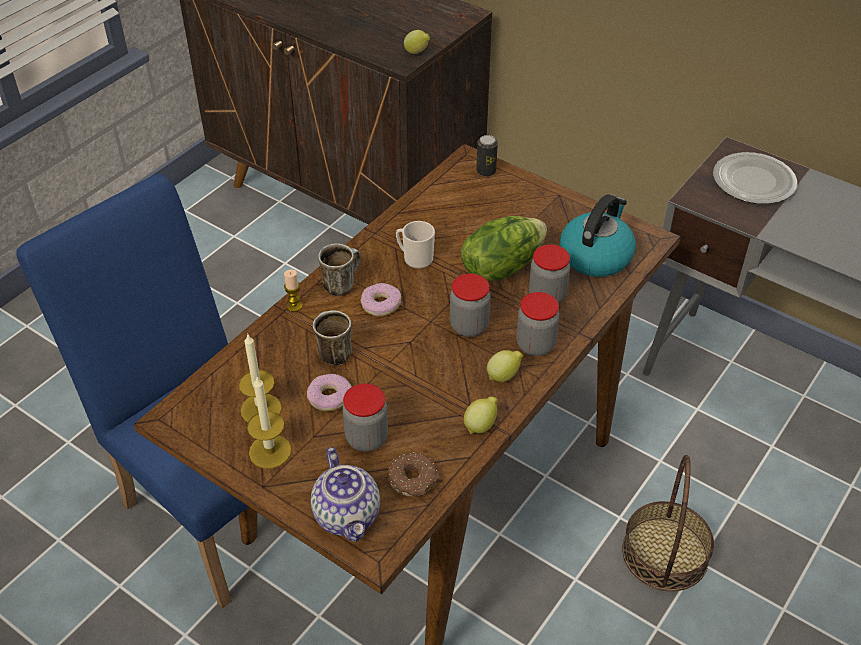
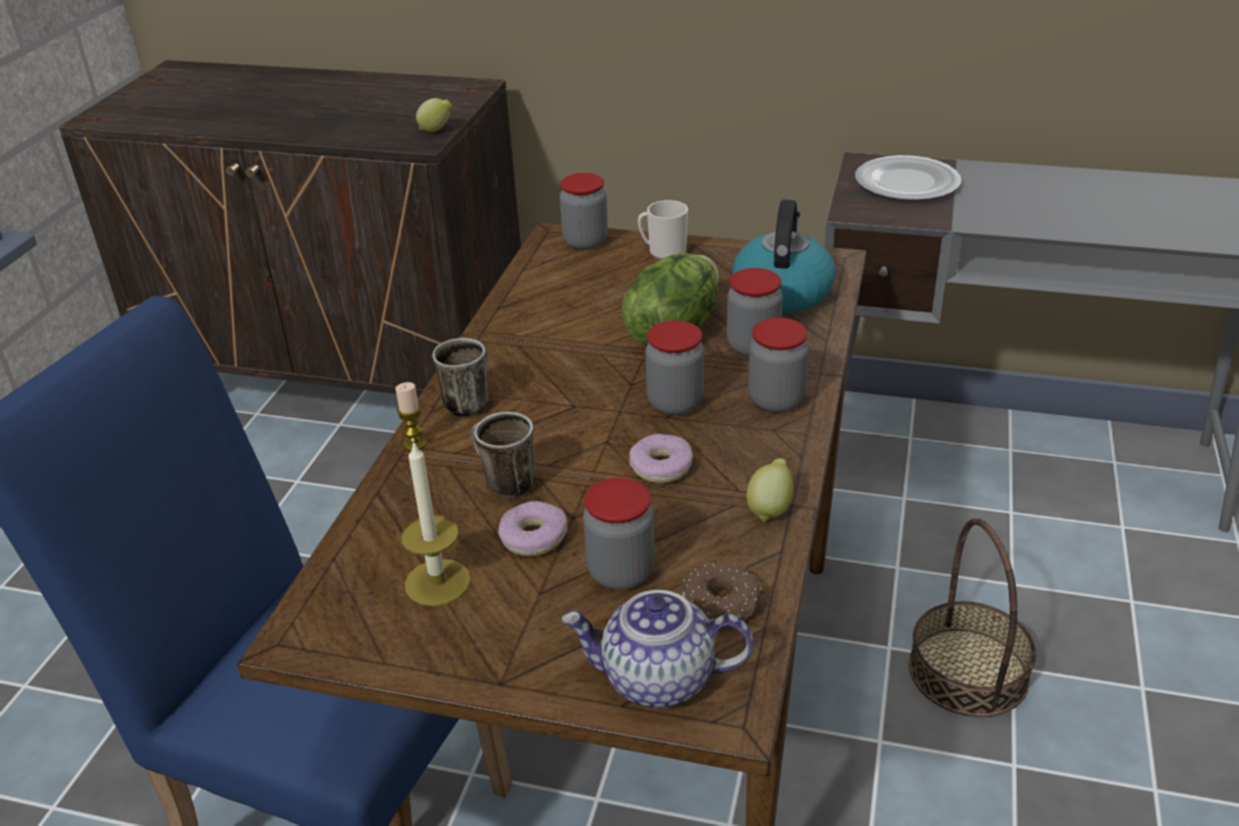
camera: 20 degrees left, 10 degrees down
candle [247,377,291,469] -> none
teapot [311,447,380,542] -> teapot turned 135 degrees clockwise [561,590,754,708]
donut [361,283,401,316] -> donut moved to [629,434,693,483]
mug [396,221,435,269] -> mug moved to [638,200,688,259]
can [476,135,498,177] -> jar [560,173,608,250]
lemon [487,350,523,382] -> none

